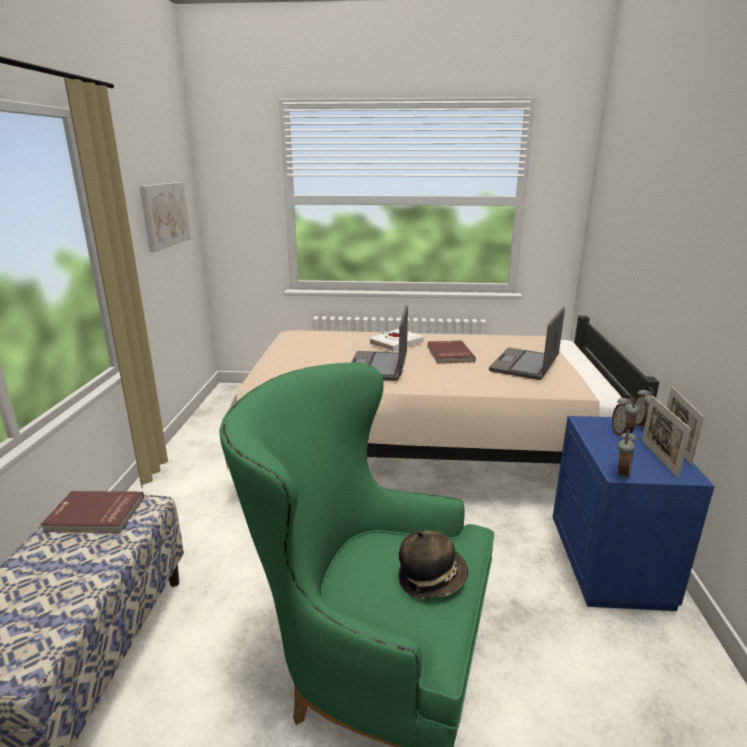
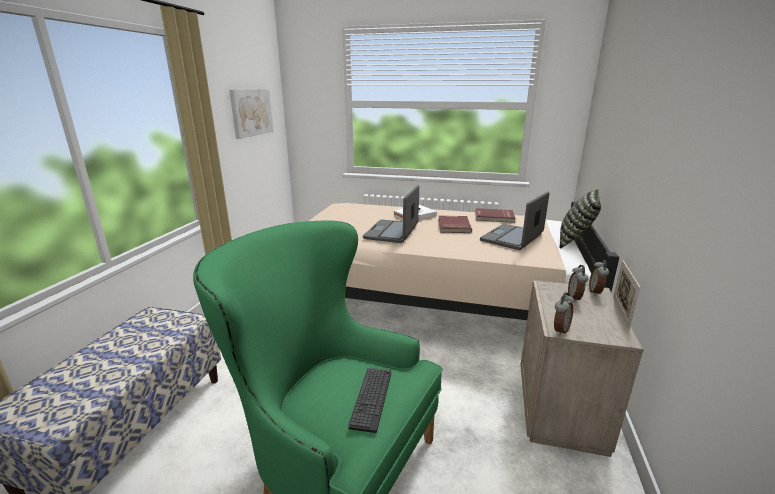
camera: 10 degrees right, 0 degrees up
red book [40,491,144,533] -> red book moved to [476,208,516,223]
hat [399,530,468,599] -> keyboard [348,368,391,433]
blue nightstand [553,416,715,611] -> beige nightstand [520,280,644,457]
picture frame [642,395,691,478] -> none
none -> pillow [560,189,601,249]

